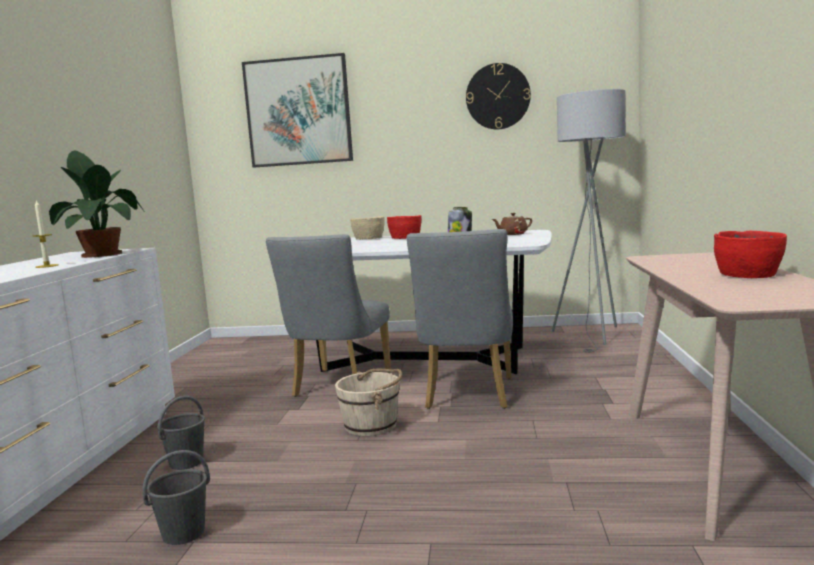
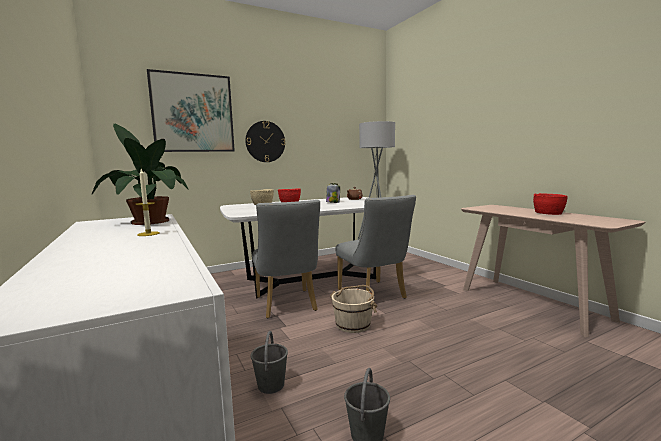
camera: 35 degrees left, 0 degrees up
wall clock [466,63,531,129] -> wall clock moved to [245,121,285,162]

